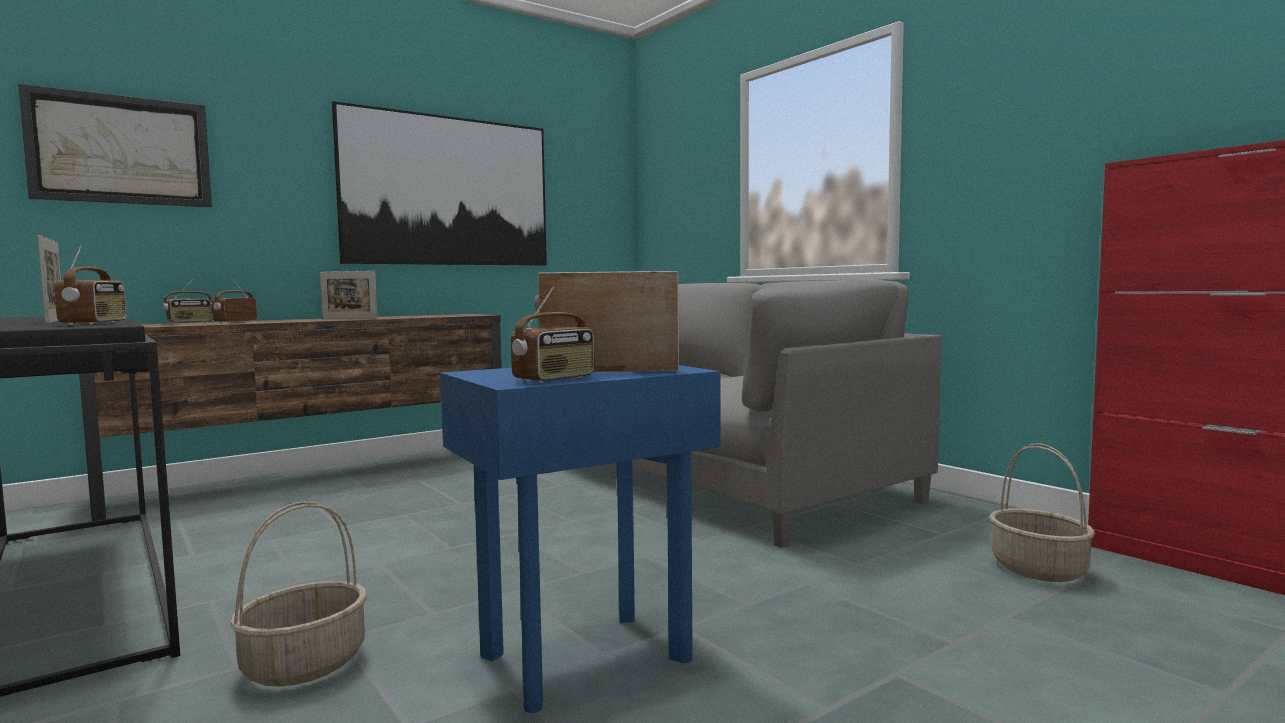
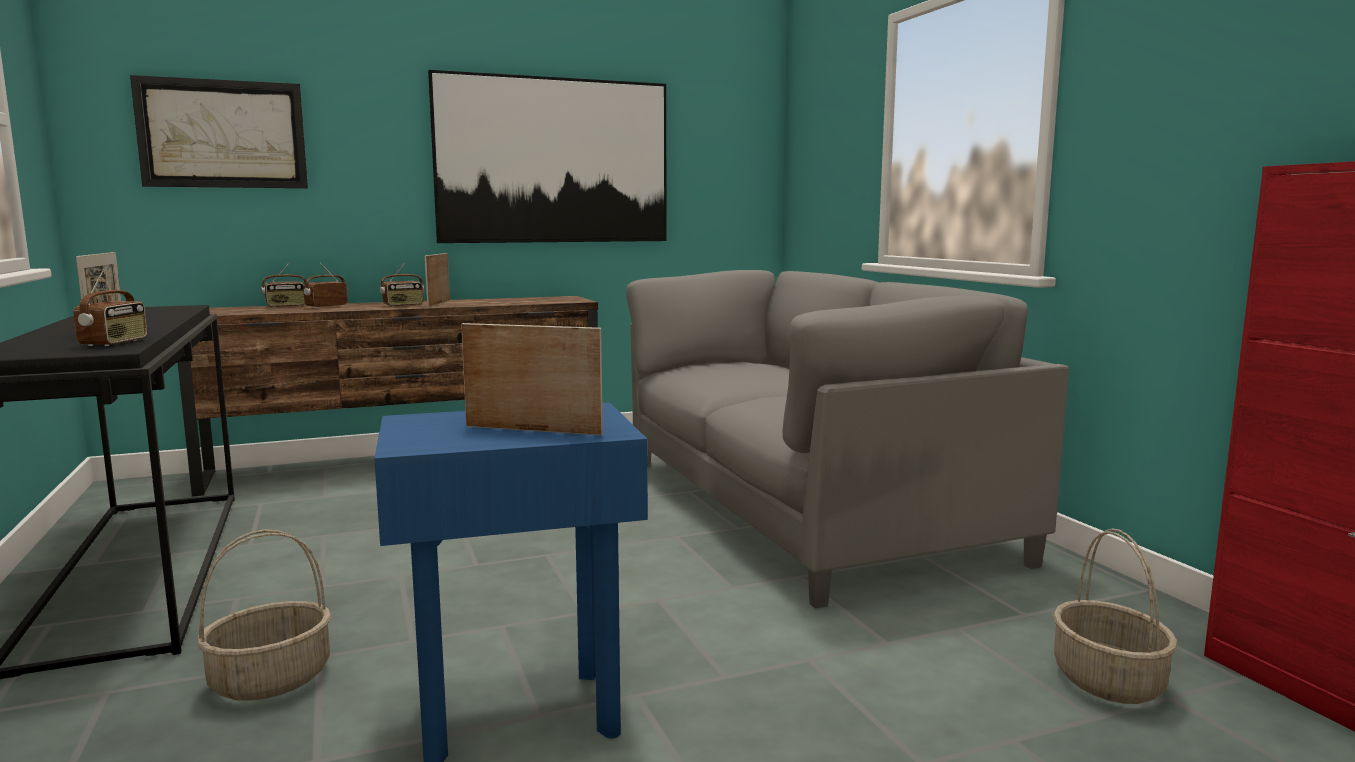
camera: 15 degrees right, 5 degrees up
picture frame [320,271,377,319] -> picture frame turned 60 degrees clockwise [425,253,450,307]
radio [511,286,595,383] -> radio moved to [380,261,424,307]

